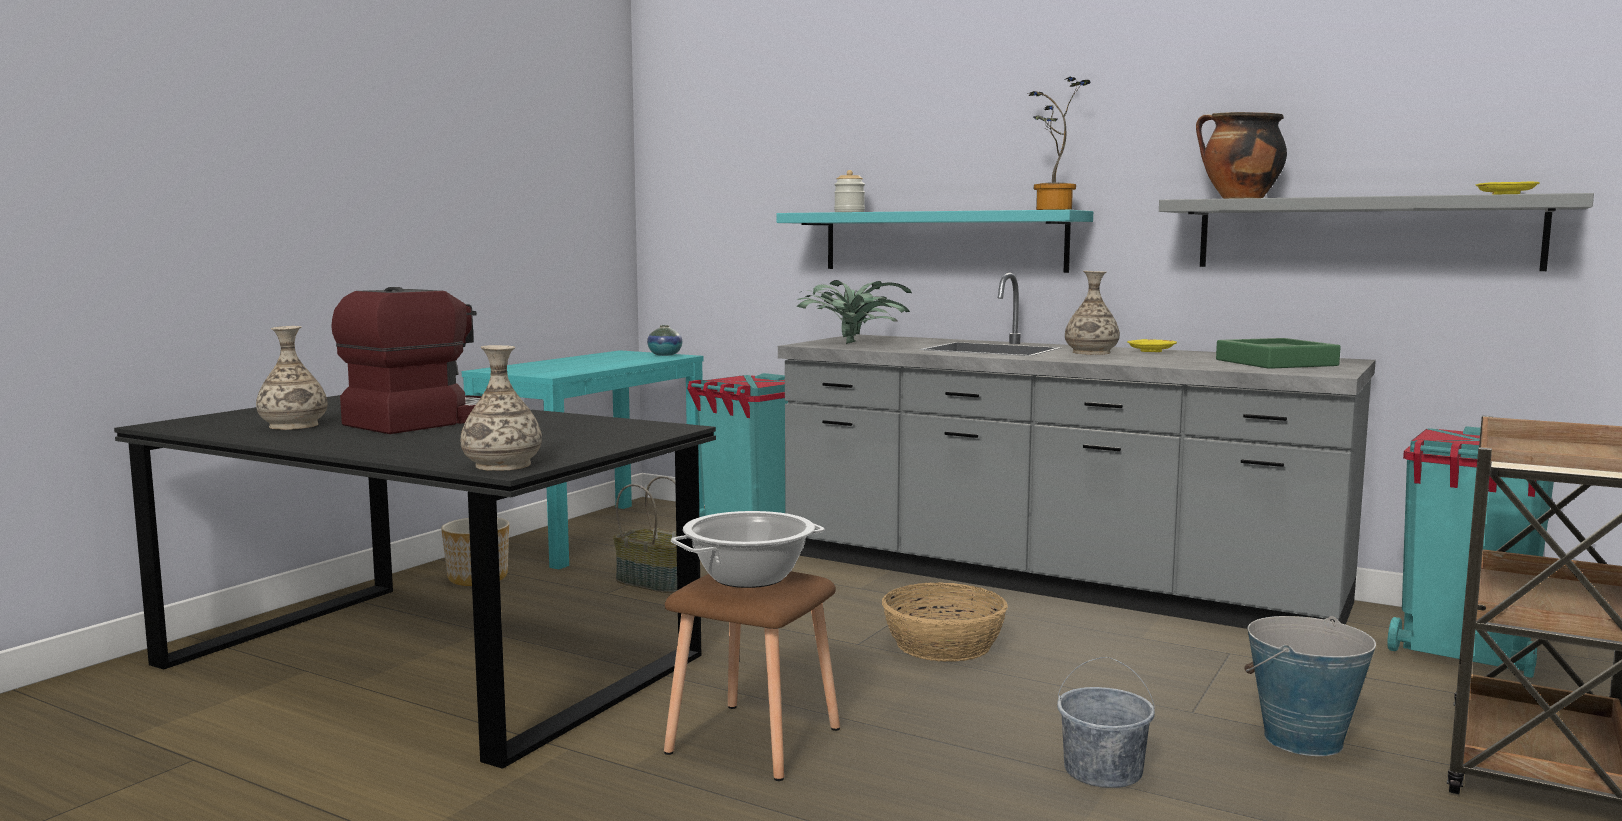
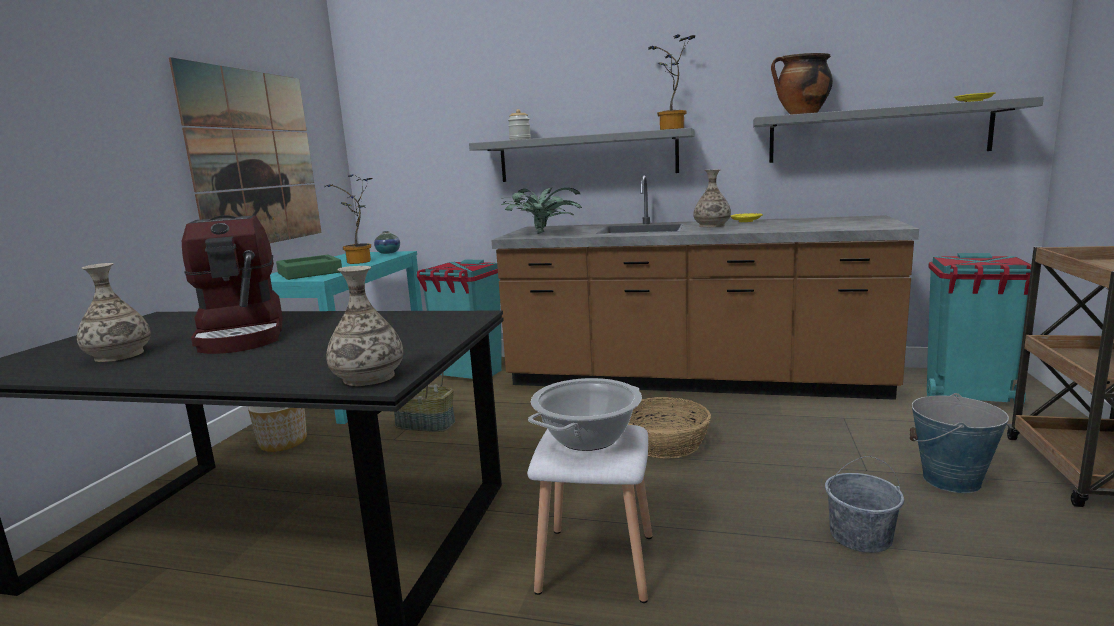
camera: 15 degrees left, 5 degrees up
coffee machine [331,287,481,434] -> coffee machine turned 135 degrees clockwise [182,215,283,354]
brown stool [664,571,840,781] -> white stool [527,425,652,603]
turquoise shelf [776,210,1093,273] -> grey shelf [469,128,695,182]
grey counter [778,273,1376,629] -> brown counter [491,175,919,400]
green tray [1216,338,1341,369] -> green tray moved to [276,255,342,280]
none -> picture [169,57,322,243]
none -> potted plant [325,175,372,264]

